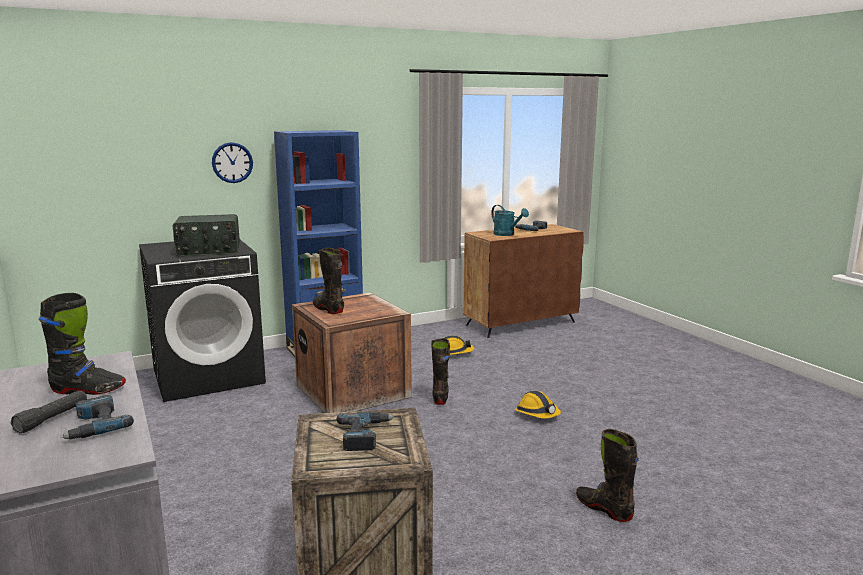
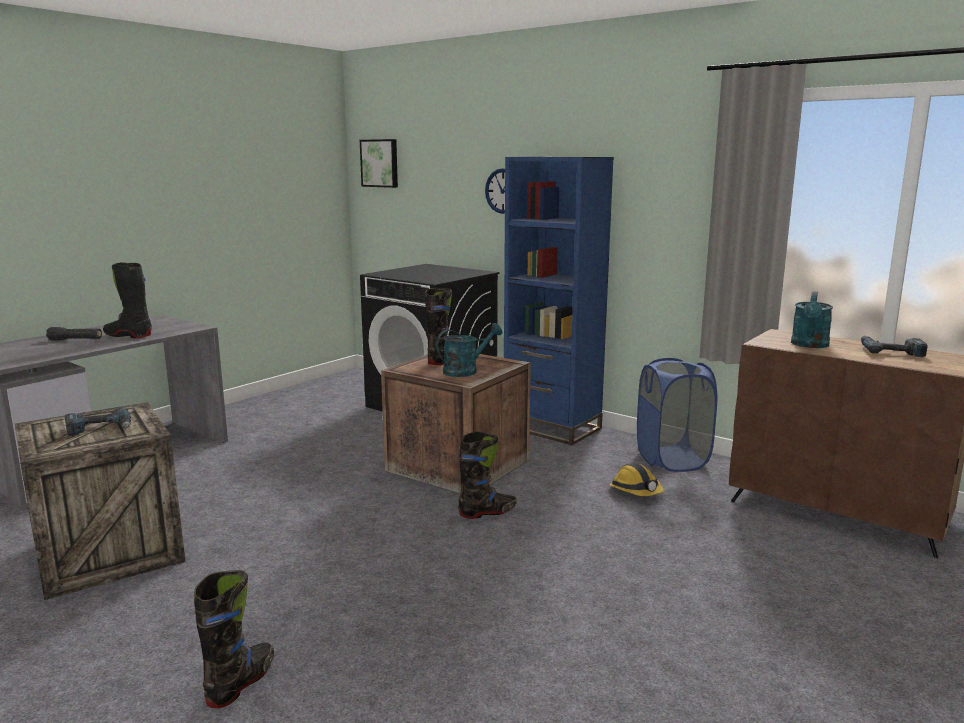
camera: 65 degrees right, 0 degrees up
black boot [39,293,126,395] -> black boot turned 135 degrees clockwise [103,262,152,338]
power drill [60,395,134,439] -> none
radio [173,214,240,256] -> none
hard hat [515,391,561,419] -> none
none -> picture [360,139,398,188]
none -> turquoise watering can [436,323,502,377]
none -> blue laundry basket [637,358,717,472]

